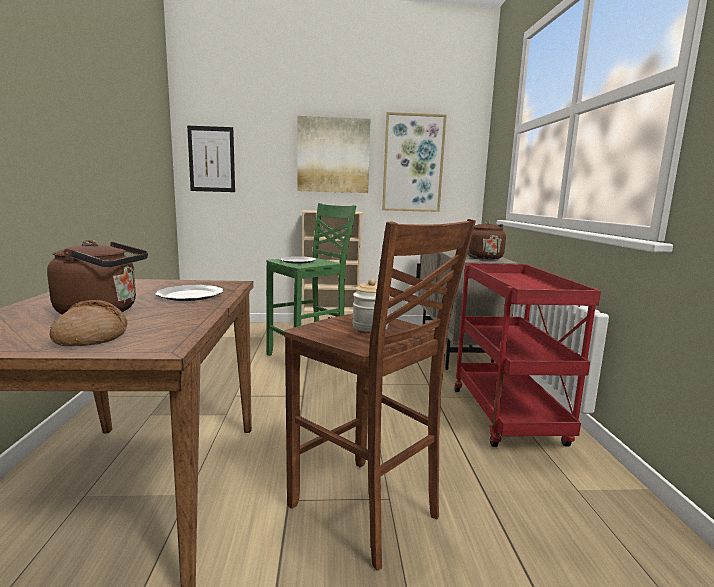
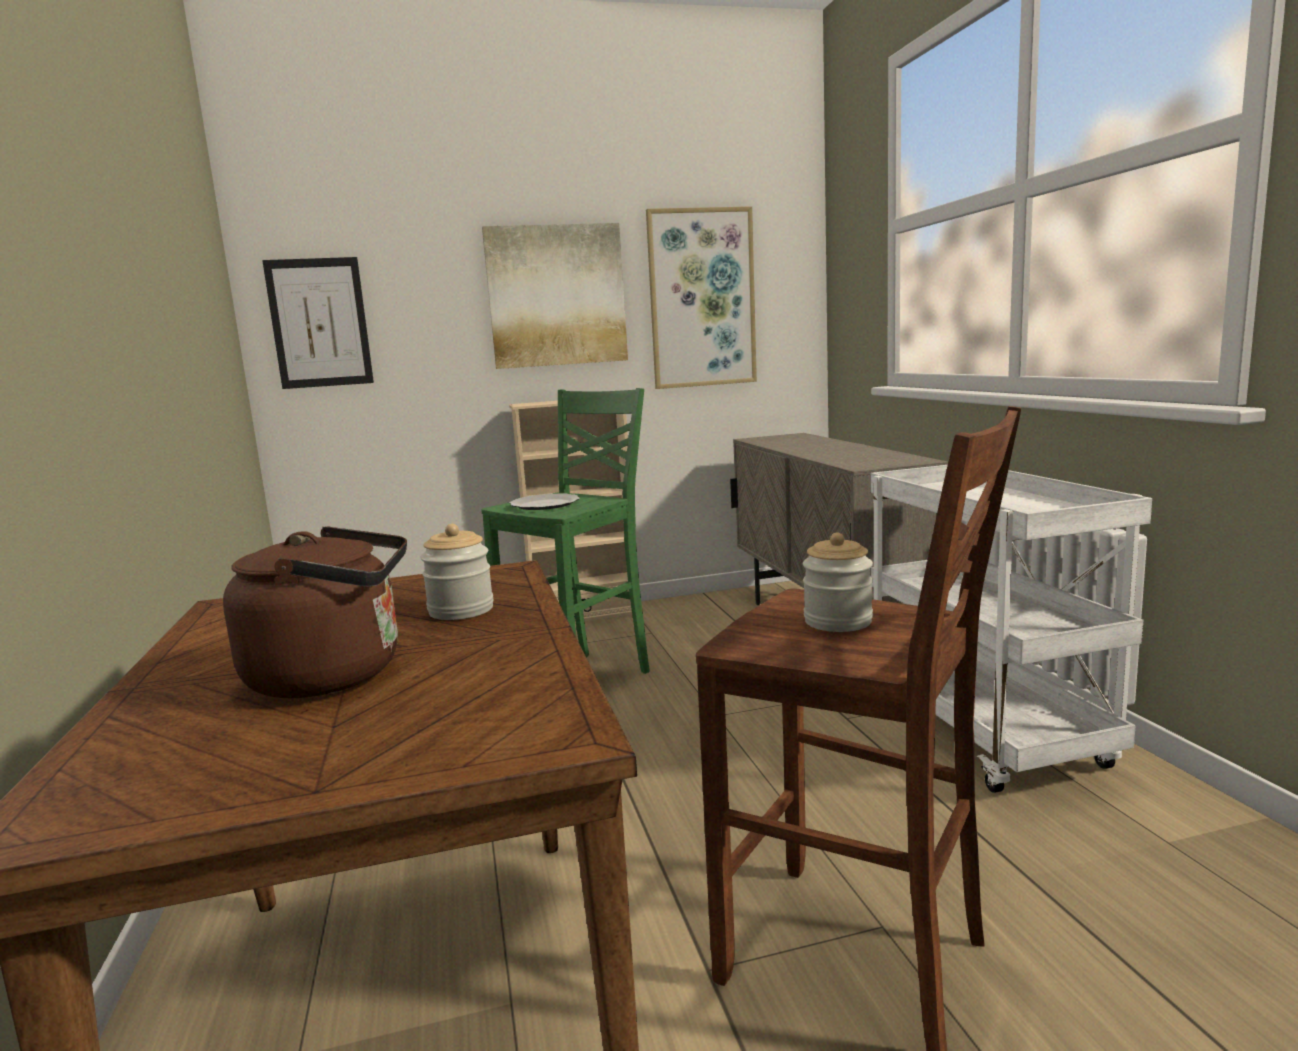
camera: 10 degrees left, 0 degrees up
bread [49,300,127,346] -> none
plate [155,285,223,301] -> jar [420,524,494,620]
red cart [454,263,601,447] -> white cart [870,465,1152,793]
brown kettle [467,221,506,260] -> none

